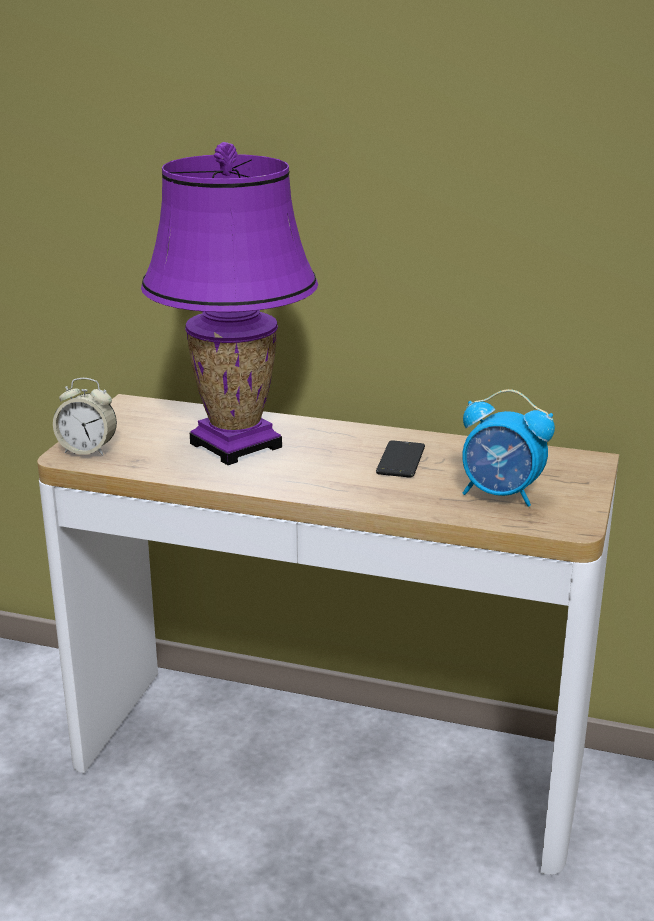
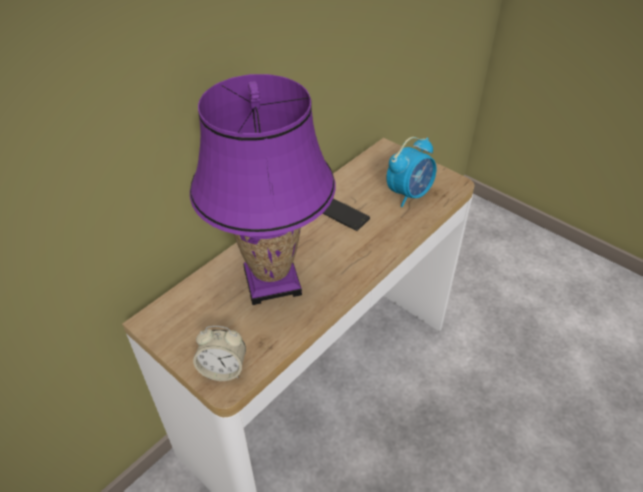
camera: 65 degrees left, 20 degrees up
alarm clock [53,378,117,456] -> alarm clock turned 60 degrees clockwise [193,326,246,381]

